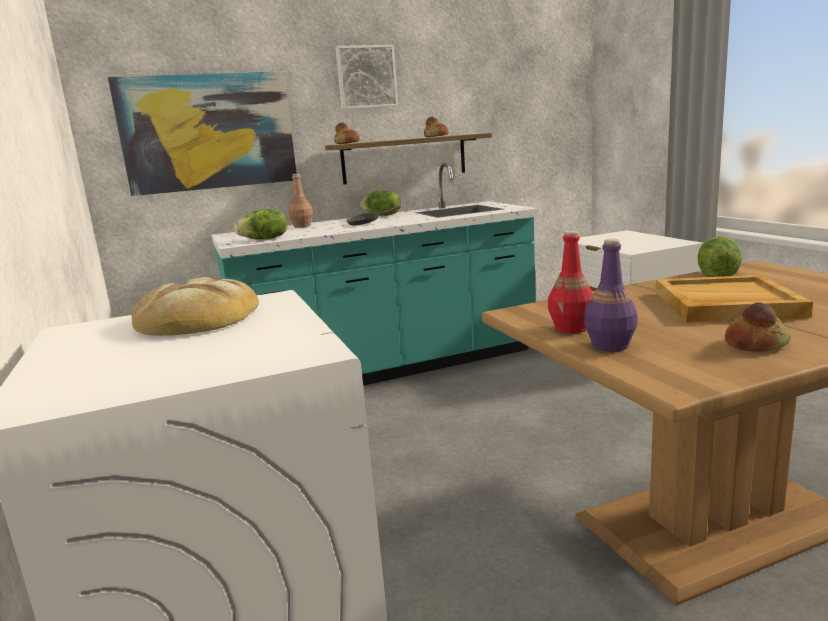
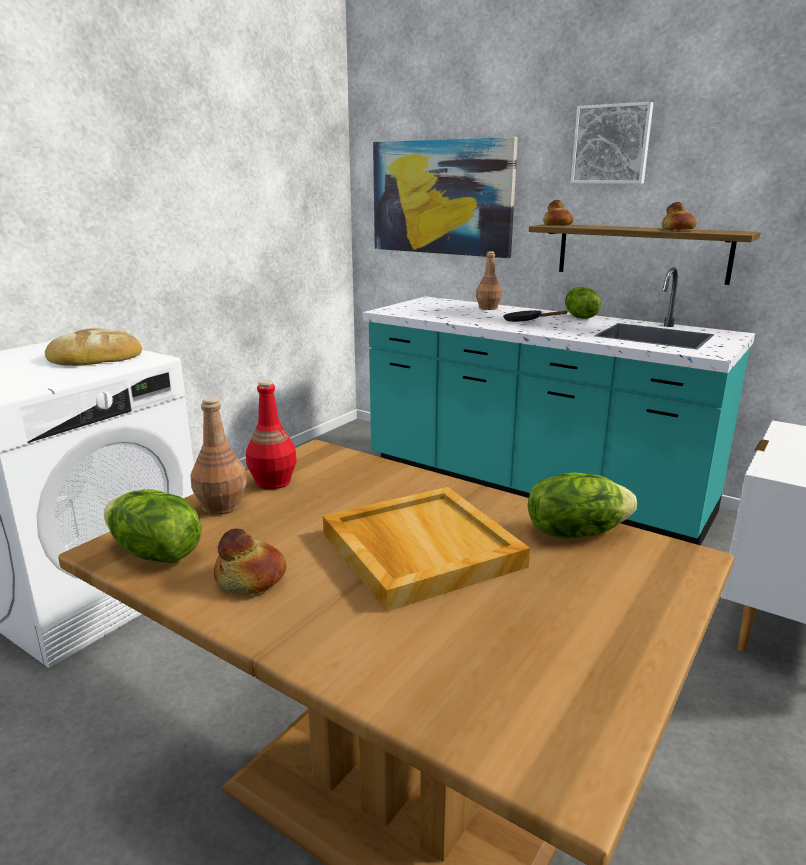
camera: 55 degrees right, 5 degrees up
lettuce [234,209,287,240] -> lettuce moved to [104,489,202,563]
purple bottle [584,238,638,352] -> brown bottle [191,397,247,515]

